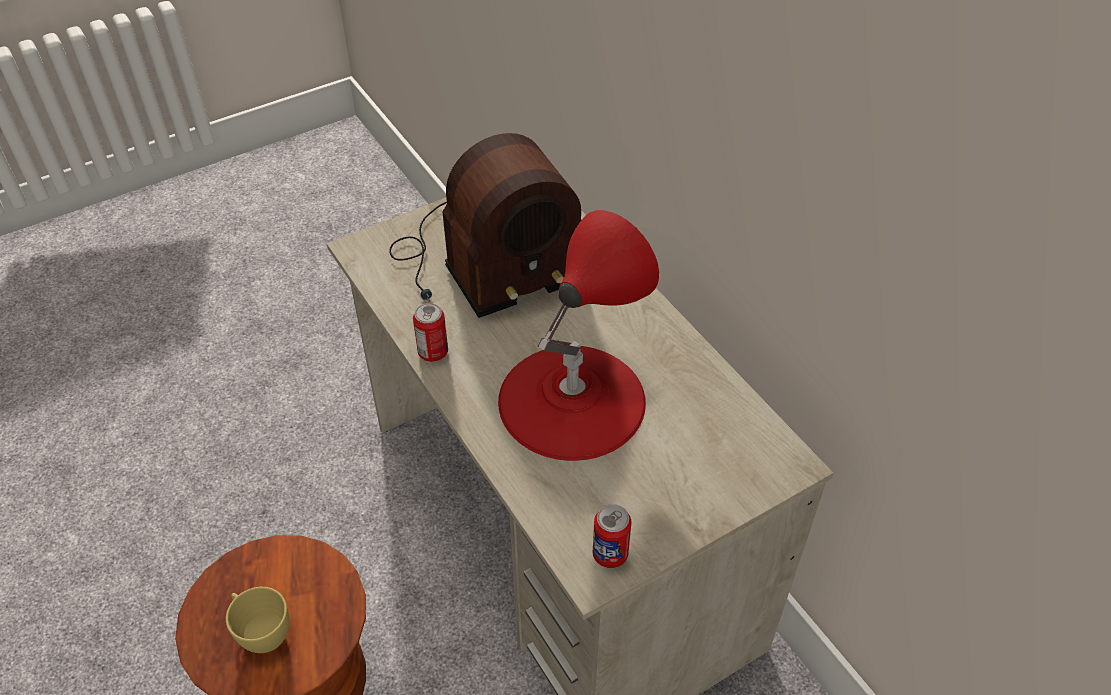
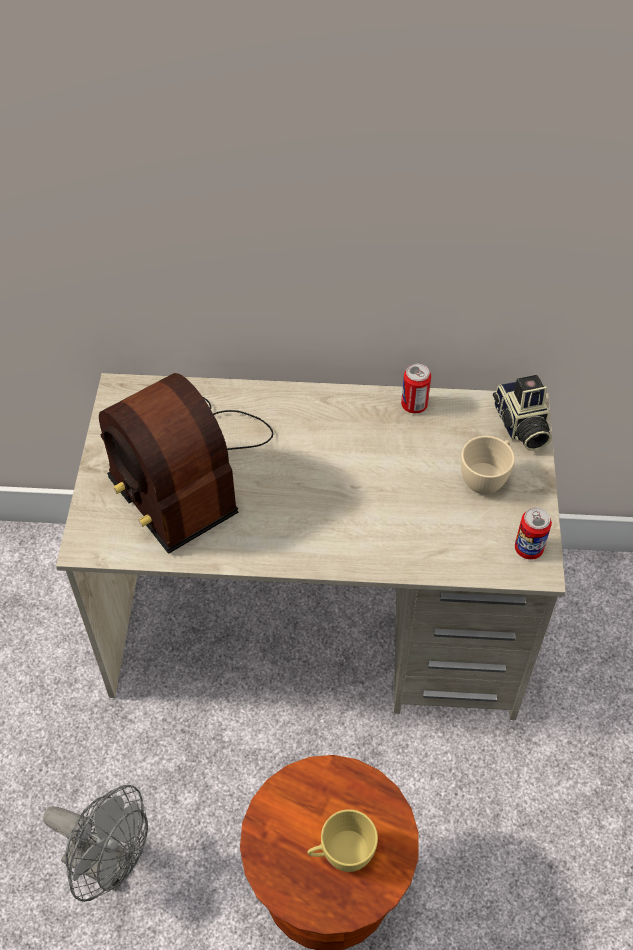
camera: 55 degrees left, 5 degrees up
radio [389,133,581,318] -> radio turned 135 degrees clockwise [99,373,273,554]
can [413,303,448,362] -> can moved to [401,363,431,414]
red table lamp [498,210,659,461] -> none
none -> grey fan [43,785,148,902]
none -> beige cup [461,436,515,494]
none -> camera [493,375,551,451]

